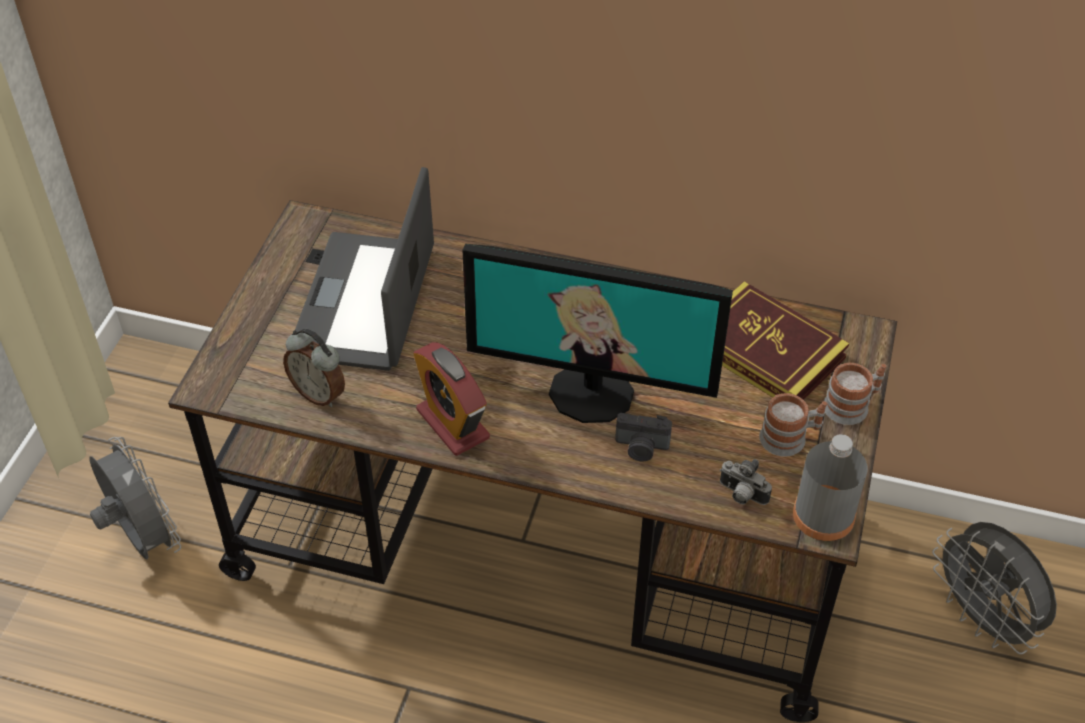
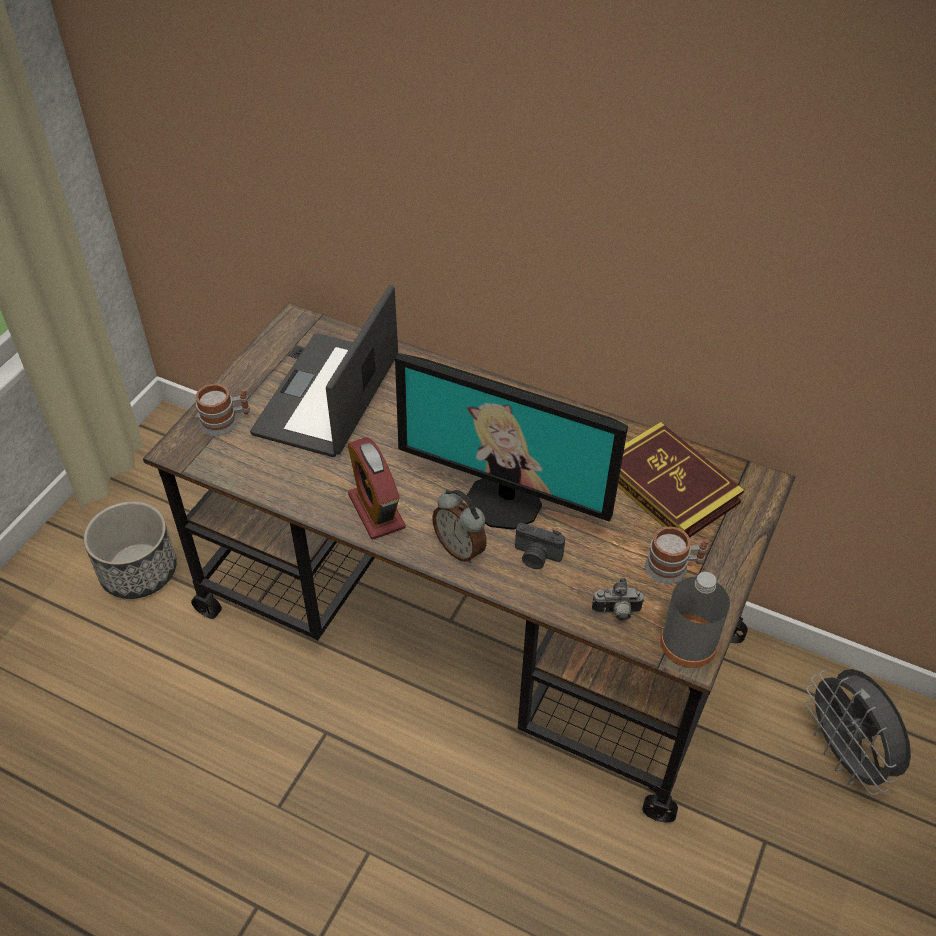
camera: 10 degrees right, 0 degrees up
grey fan [89,437,181,560] -> planter [84,501,177,599]
alarm clock [283,329,345,407] -> alarm clock moved to [432,490,487,563]
camera [720,459,772,505] -> camera turned 45 degrees counterclockwise [592,578,644,621]
mug [824,363,886,425] -> mug moved to [196,384,250,436]

